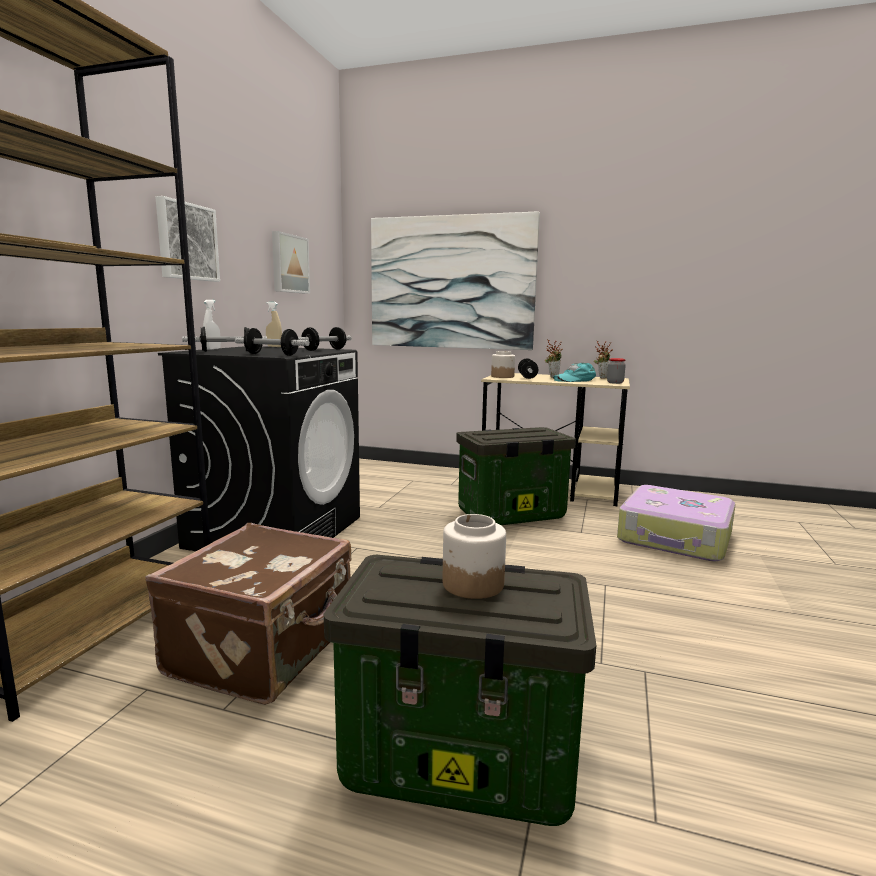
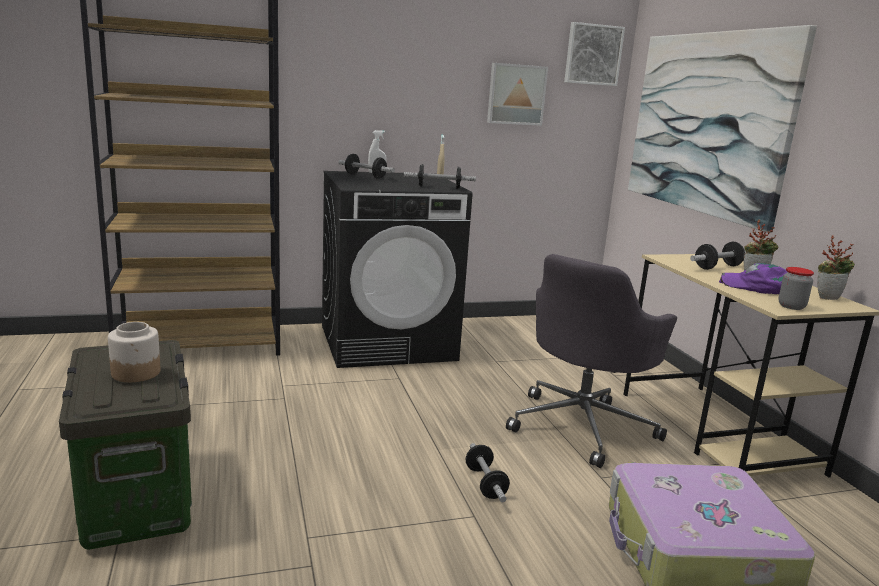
camera: 55 degrees right, 5 degrees up
brown suitcase [145,523,351,705] -> none
picture [155,196,220,282] -> picture moved to [564,22,625,86]
dumbbell [235,328,310,356] -> dumbbell moved to [466,443,510,502]
storage box [456,427,576,525] -> grey office chair [506,254,677,468]
jar [491,351,515,378] -> none
turquoise cap [553,363,596,382] -> purple cap [719,263,787,294]

